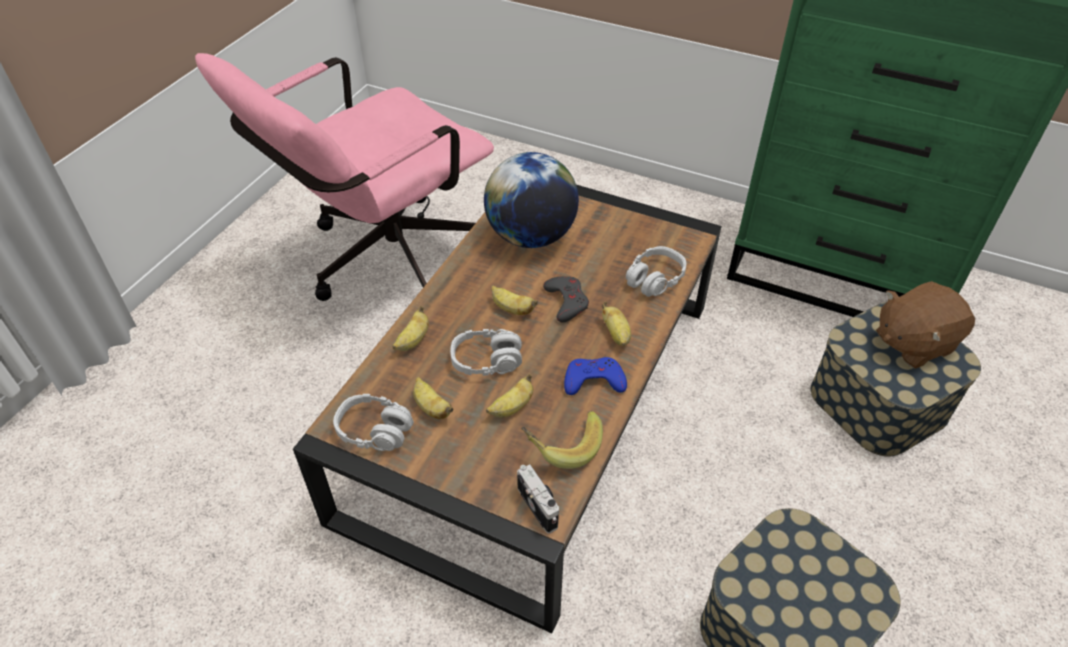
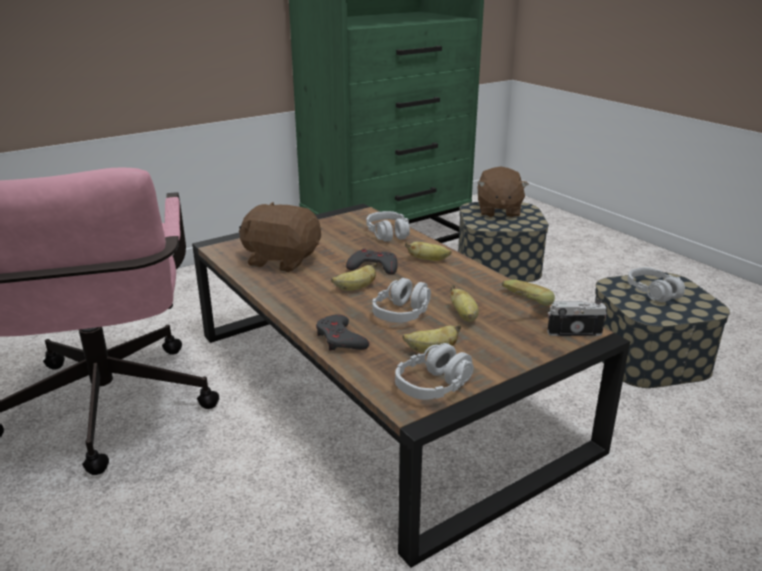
camera: 60 degrees left, 20 degrees down
banana [392,306,429,351] -> grey game controller [316,314,369,351]
globe [484,152,579,248] -> brown plush toy [239,202,321,272]
blue game controller [564,357,627,395] -> none
none -> grey headphones [627,267,685,302]

